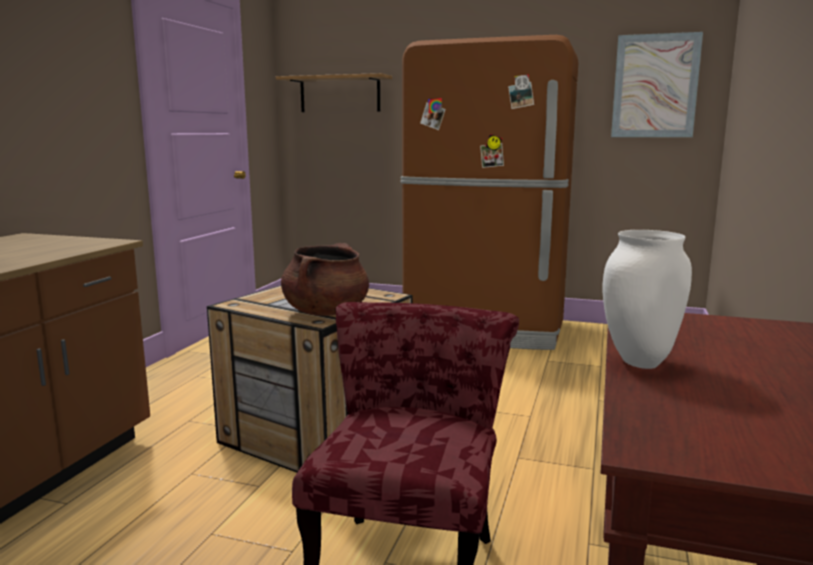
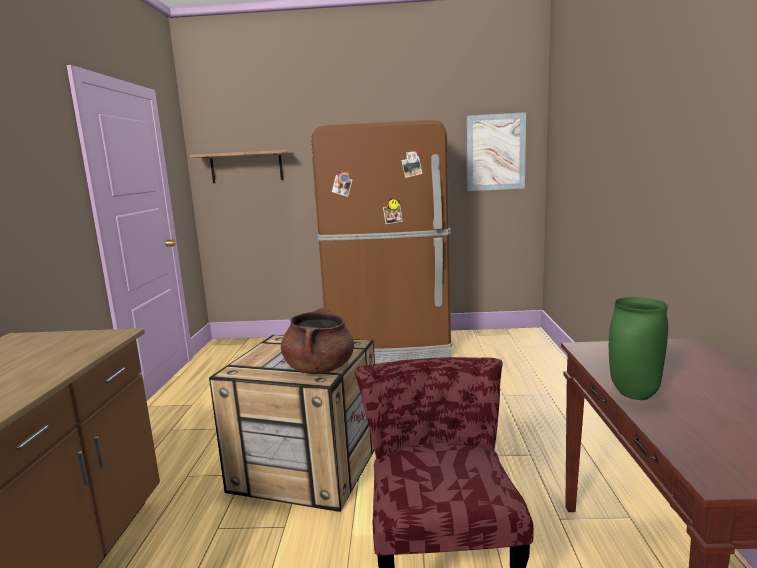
camera: 15 degrees left, 0 degrees up
white vase [602,230,692,369] -> green vase [609,297,668,400]

